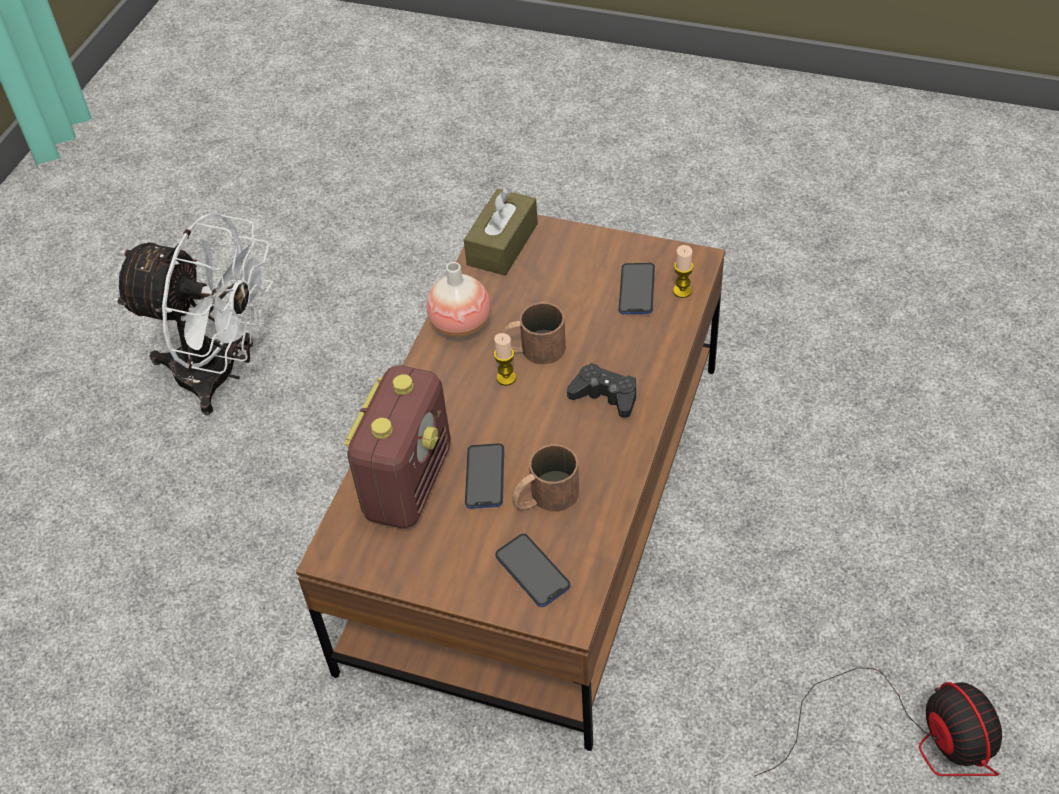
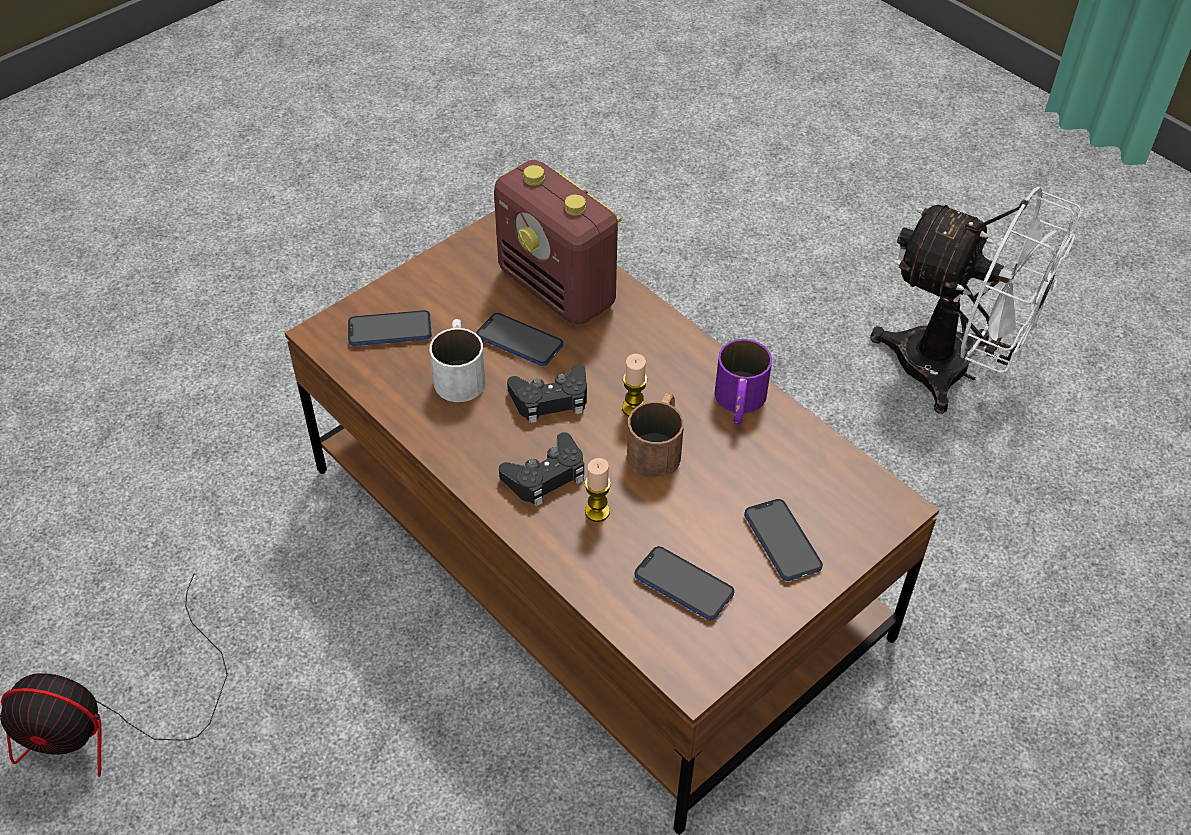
camera: 115 degrees right, 0 degrees up
white fan [113,213,274,415] -> white fan turned 105 degrees counterclockwise [870,187,1082,414]
vase [426,262,491,337] -> purple mug [714,339,772,424]
brown tissue box [464,187,538,276] -> none
brown mug [512,445,579,512] -> white mug [430,319,486,402]
candle [673,245,694,298] -> candle moved to [585,458,611,522]
none -> black game controller [507,364,587,423]
none -> phone [744,499,823,581]

